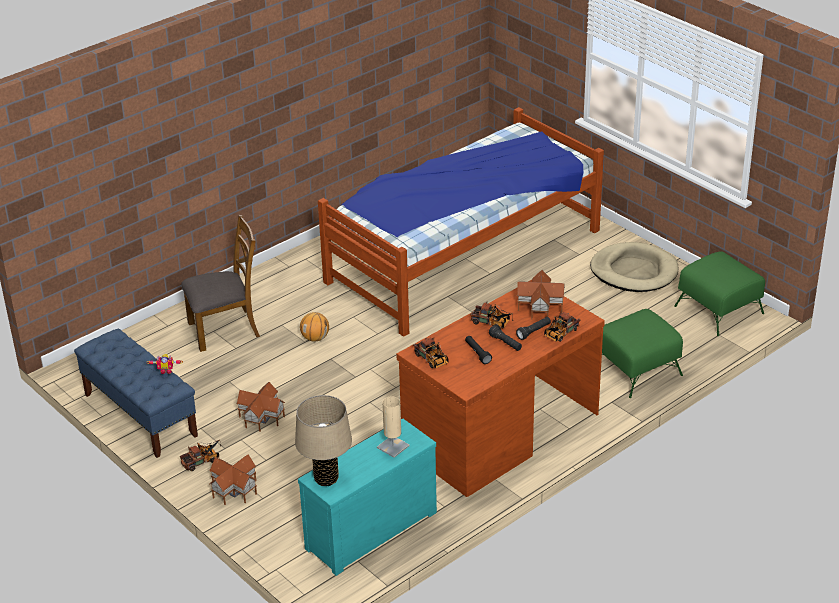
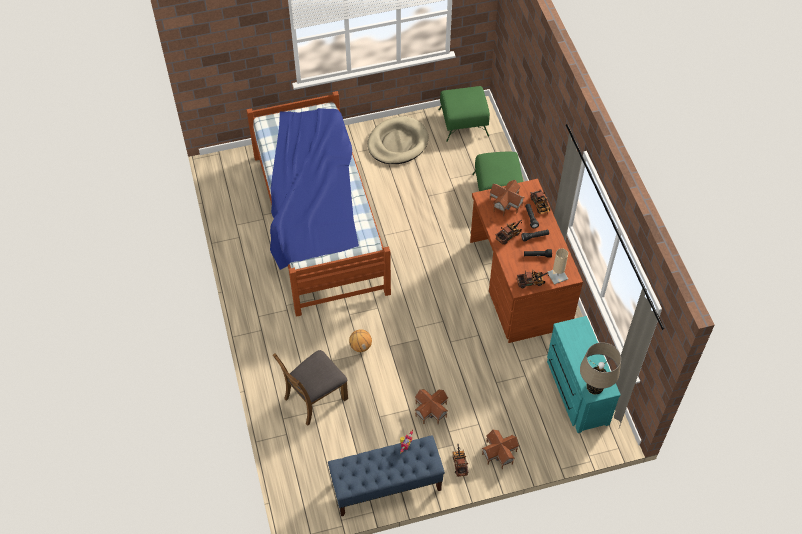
camera: 65 degrees left, 20 degrees up
brown chair [181,215,260,352] -> brown chair turned 135 degrees counterclockwise [273,350,348,426]
beige table lamp [377,396,409,458] -> beige table lamp moved to [548,248,568,285]

